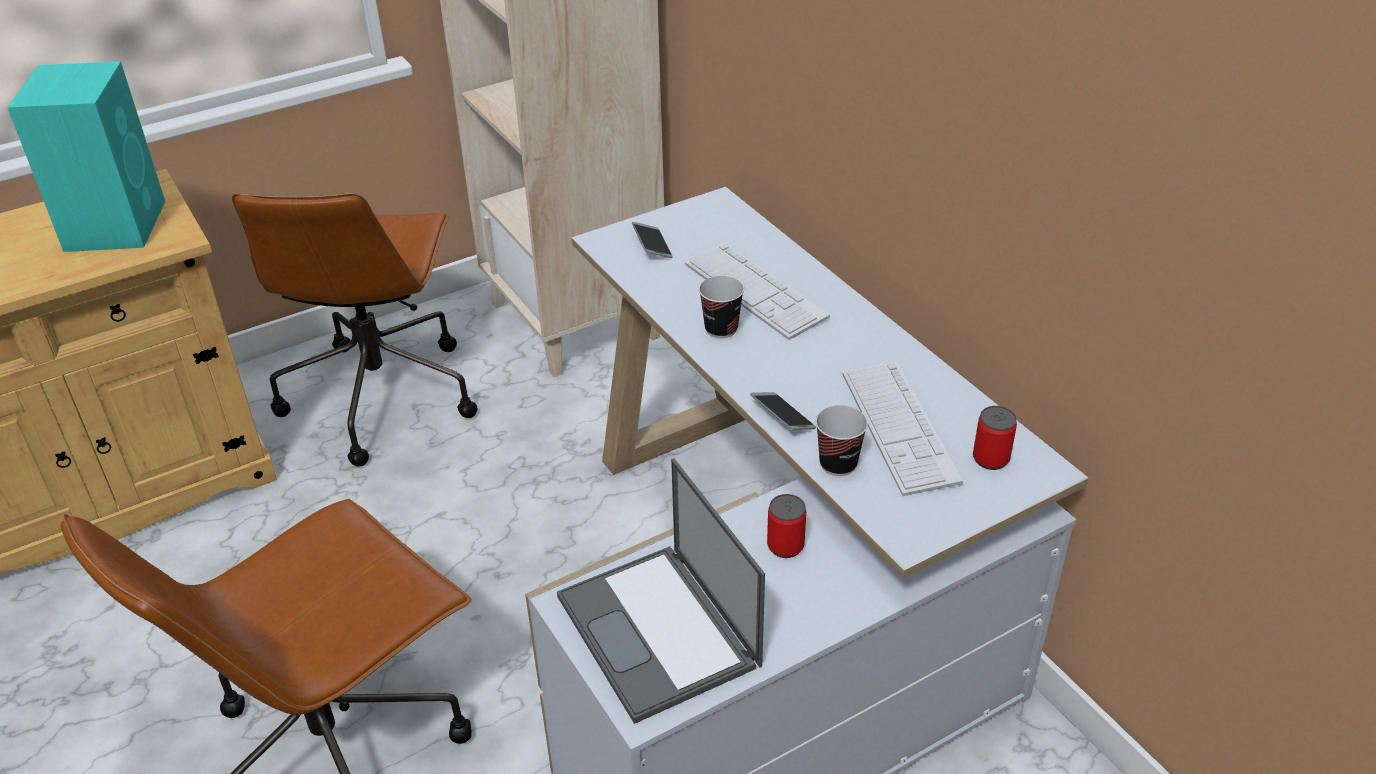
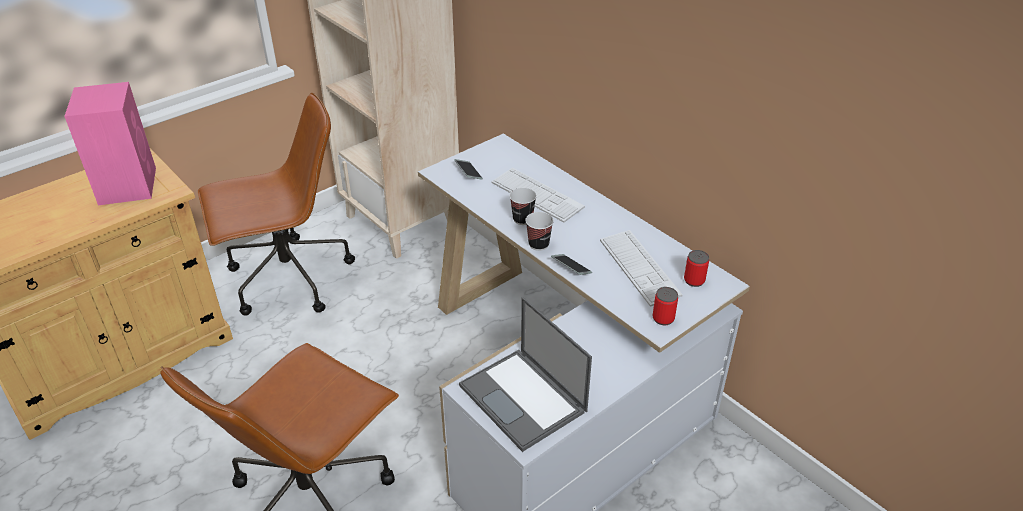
camera: 10 degrees left, 0 degrees up
turquoise speaker [7,61,166,252] -> pink speaker [64,82,156,205]
brown office chair [232,193,478,466] -> brown office chair turned 105 degrees counterclockwise [198,92,355,316]
can [767,494,806,558] -> can moved to [652,287,678,325]
cup [816,405,868,476] -> cup moved to [525,212,554,251]

